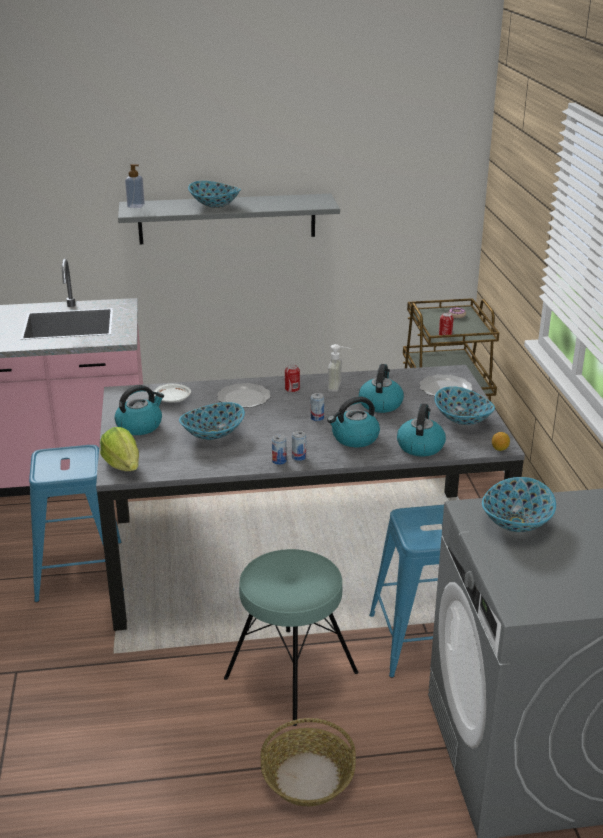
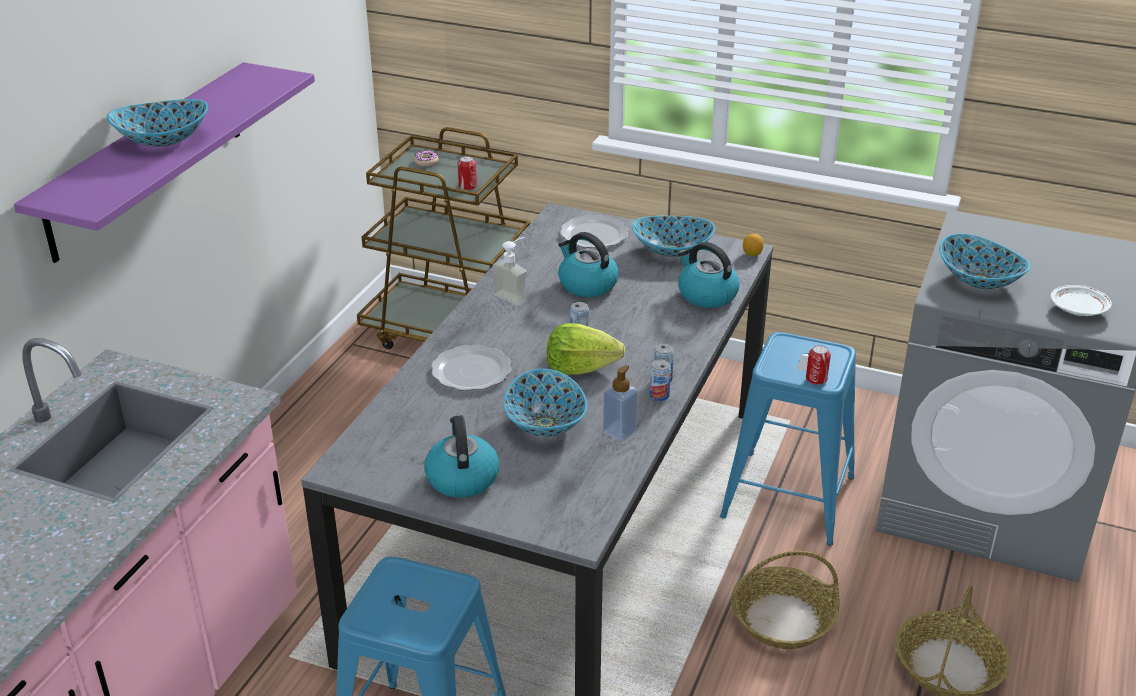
camera: 60 degrees left, 5 degrees up
lettuce [100,427,139,471] -> lettuce moved to [547,323,626,375]
grey shelf [118,194,340,244] -> purple shelf [14,62,315,263]
soap dispenser [125,164,145,208] -> soap dispenser moved to [603,365,638,441]
white plate [154,384,191,402] -> white plate moved to [1050,285,1112,316]
turquoise stool [224,549,359,726] -> basket [731,551,839,649]
can [285,365,300,392] -> can moved to [806,345,831,385]
kettle [327,396,380,447] -> none

